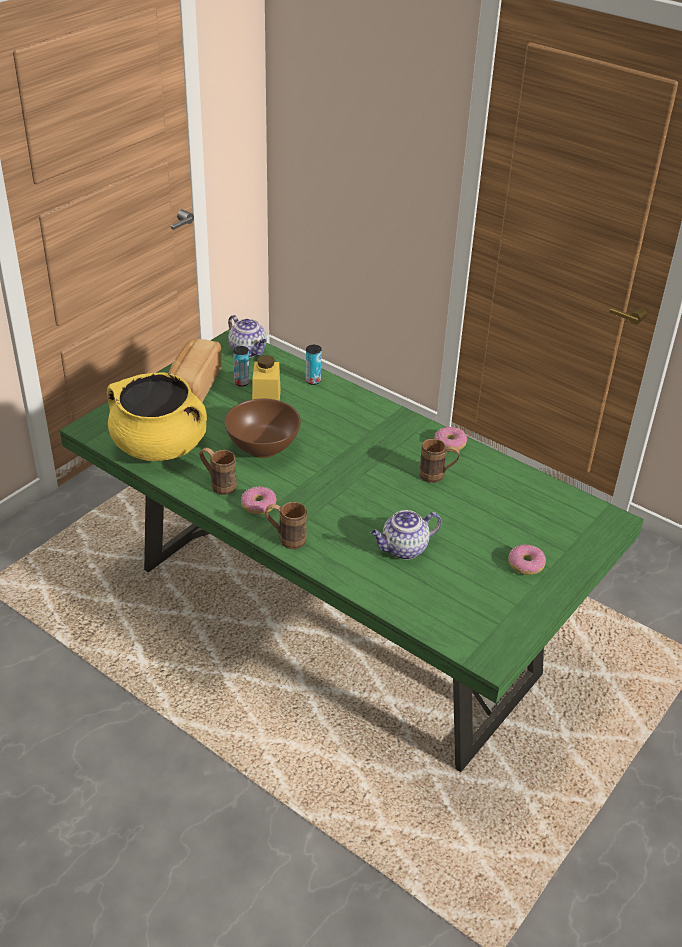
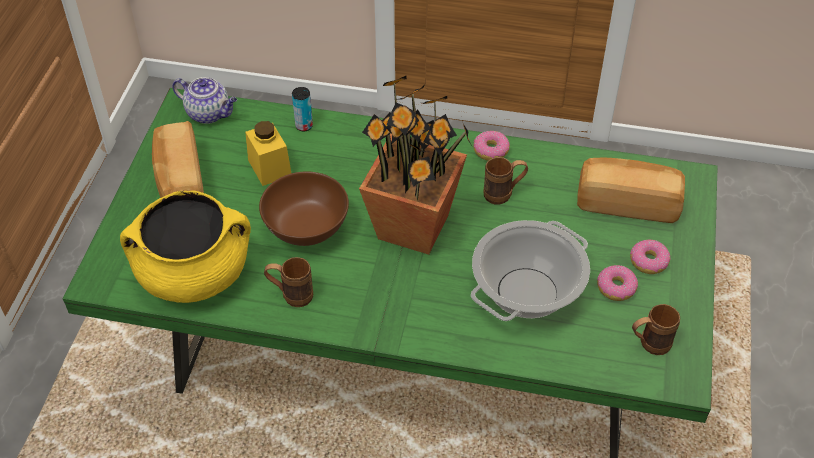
camera: 25 degrees left, 10 degrees up
can [233,346,250,387] -> none
donut [241,486,277,515] -> donut moved to [597,265,638,301]
brown mug [265,502,307,549] -> brown mug moved to [632,304,680,355]
teapot [371,510,441,560] -> cooking pot [471,220,590,321]
none -> potted plant [359,75,472,255]
none -> bread [577,158,685,223]

